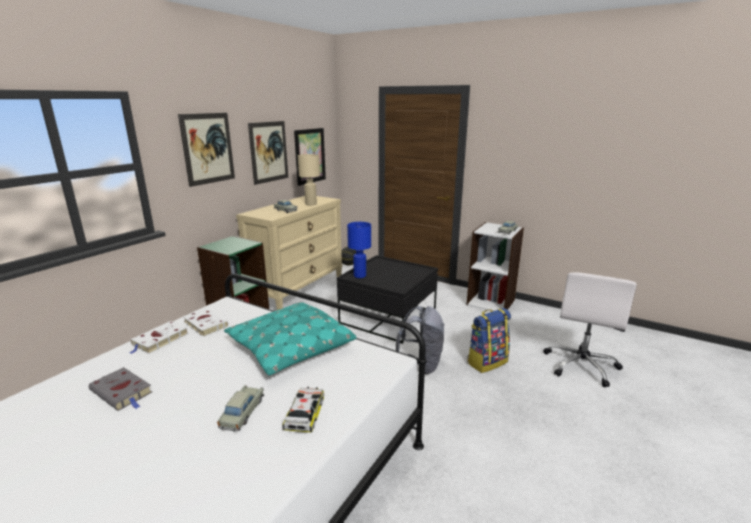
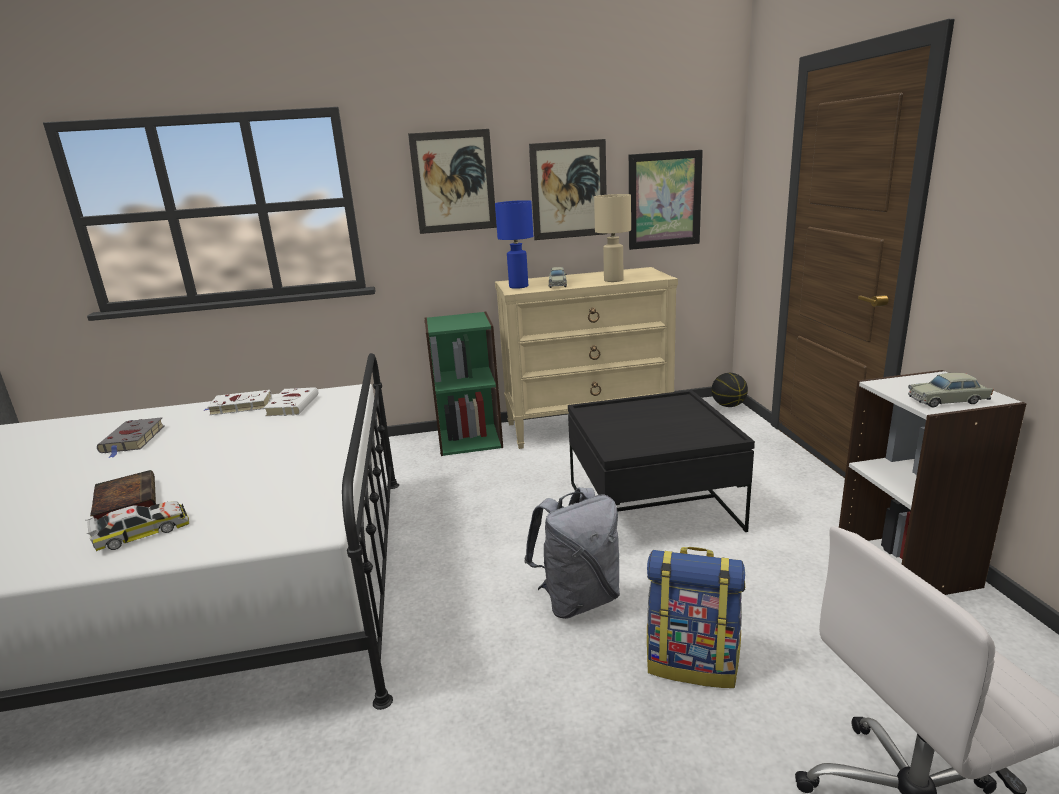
camera: 50 degrees right, 0 degrees up
beige toy car [217,385,264,431] -> book [90,470,156,519]
turquoise pillow [224,302,357,375] -> none
blue table lamp [347,222,371,278] -> blue table lamp moved to [495,200,533,289]

